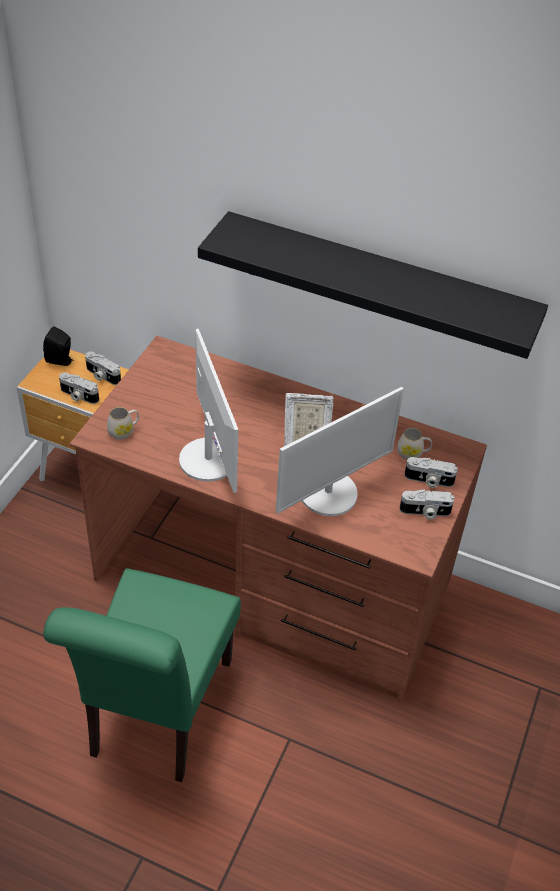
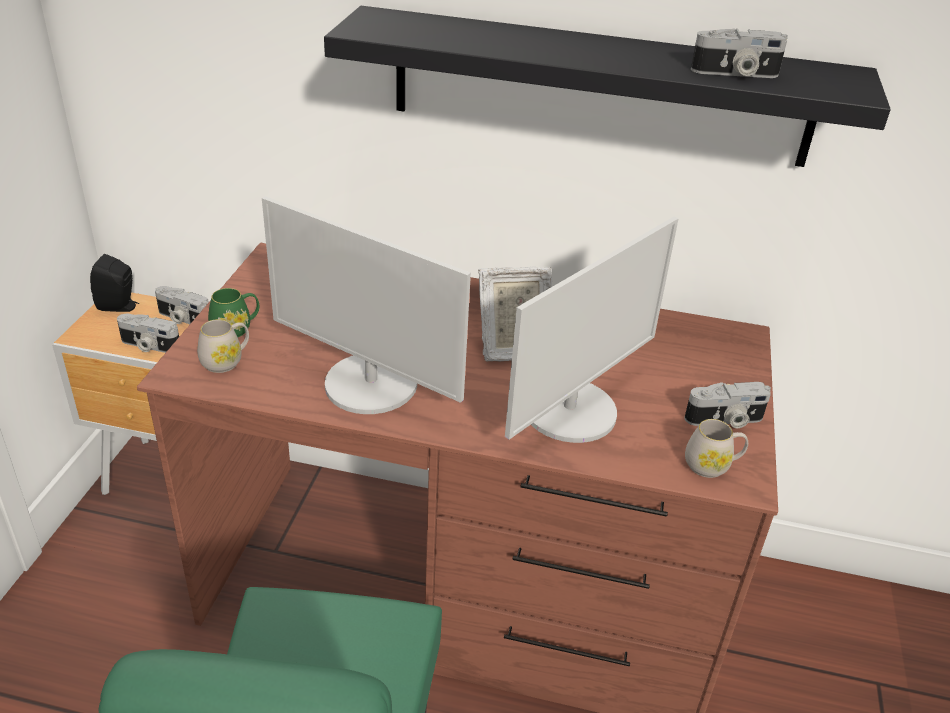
camera: 10 degrees left, 10 degrees down
monitor [179,329,238,493] -> monitor turned 150 degrees clockwise [262,196,471,414]
white mug [397,428,432,460] -> white mug moved to [685,419,748,478]
camera [404,457,458,488] -> camera moved to [691,29,788,78]
none -> green mug [208,288,259,337]

